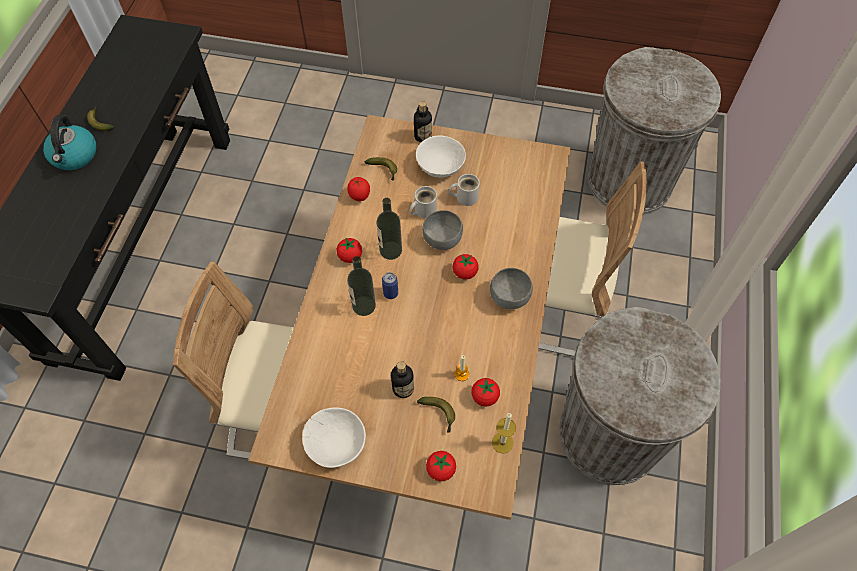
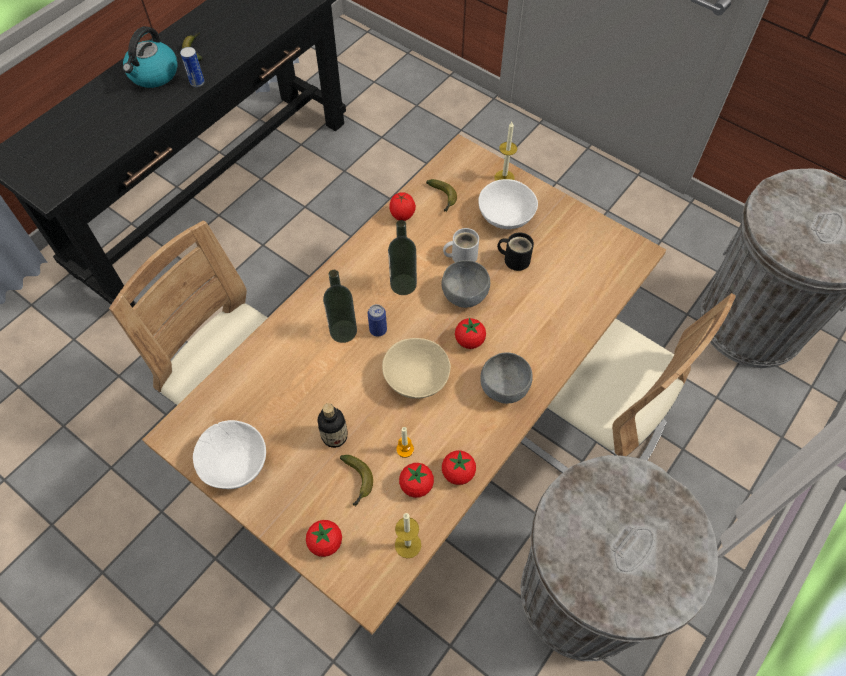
camera: 25 degrees right, 0 degrees up
tomato [336,237,362,263] -> tomato moved to [442,451,476,485]
bottle [414,101,432,143] -> candle [494,122,517,181]
white mug [449,174,480,206] -> black mug [497,232,534,271]
none -> can [180,47,204,87]
none -> beige bowl [382,338,451,399]

